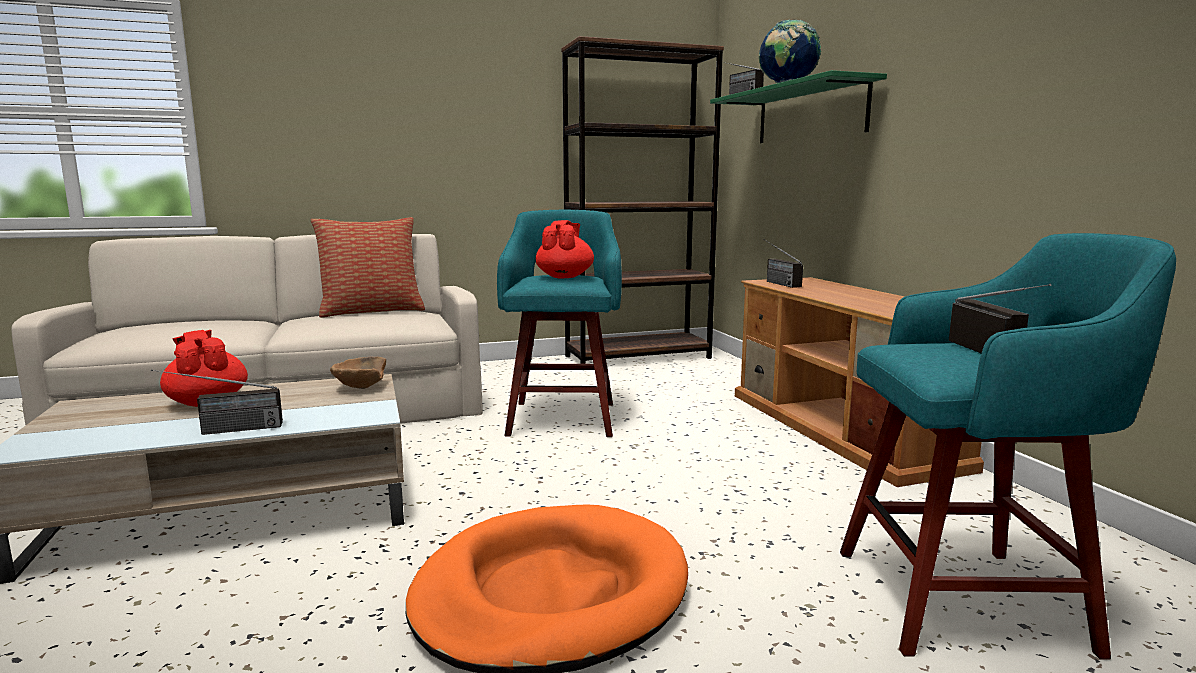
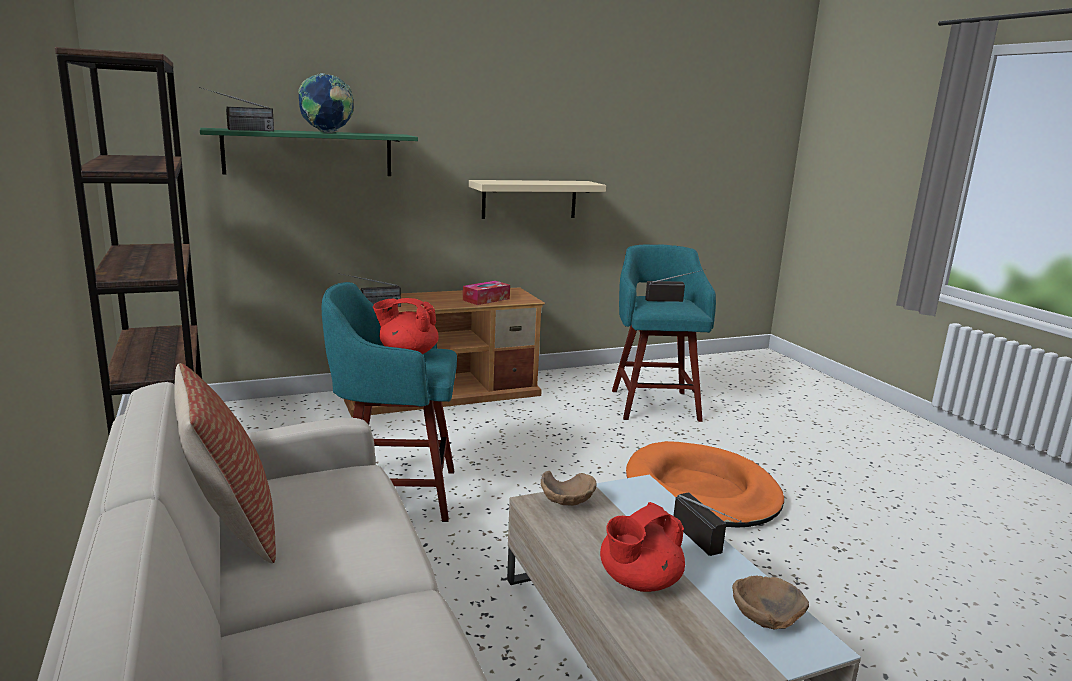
camera: 95 degrees left, 5 degrees up
none -> tissue box [463,281,510,305]
none -> beige shelf [469,180,606,219]
none -> brown bowl [732,576,809,629]

